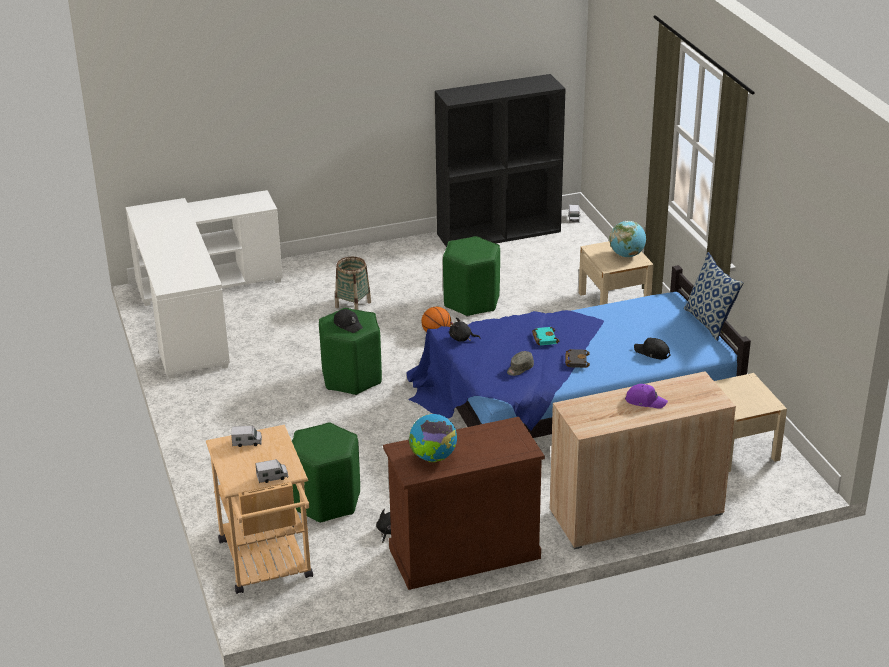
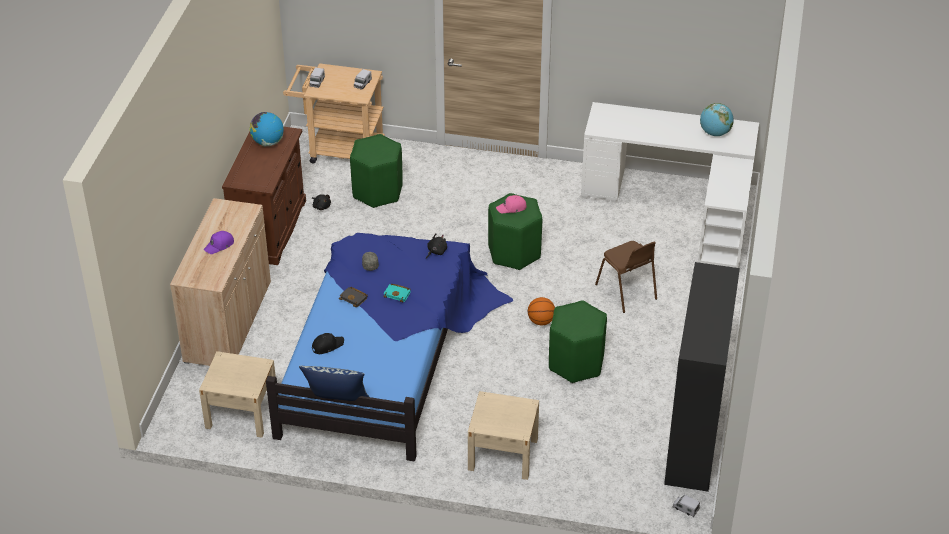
camera: 120 degrees right, 10 degrees up
black cap [334,309,363,333] -> pink cap [496,195,527,213]
basket [335,257,371,310] -> brown chair [595,241,657,313]
globe [609,221,646,257] -> globe moved to [700,103,734,136]

